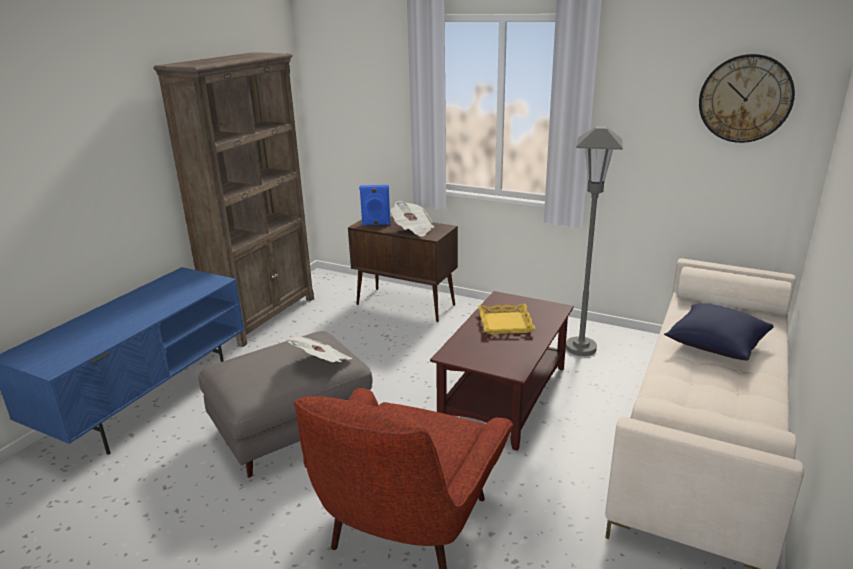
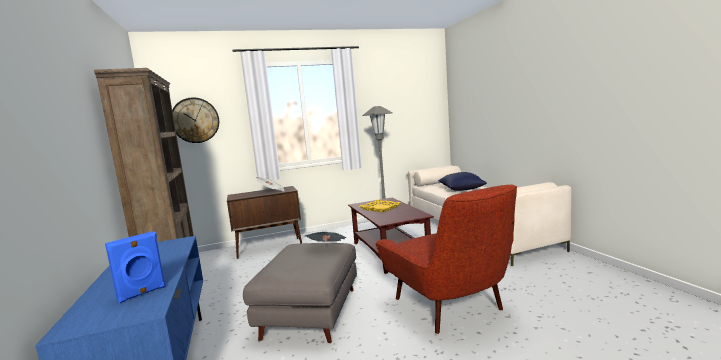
camera: 45 degrees left, 15 degrees down
blue speaker [359,185,391,226] -> blue speaker moved to [105,231,166,303]
wall clock [699,54,795,143] -> wall clock moved to [172,97,219,143]

